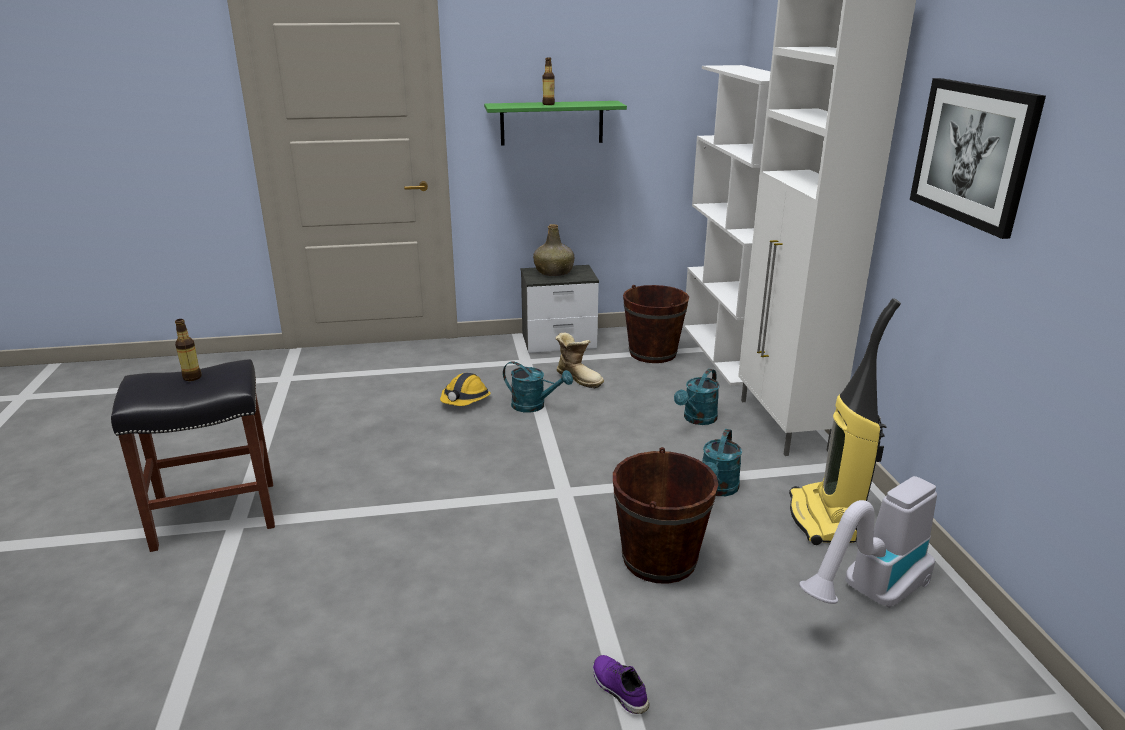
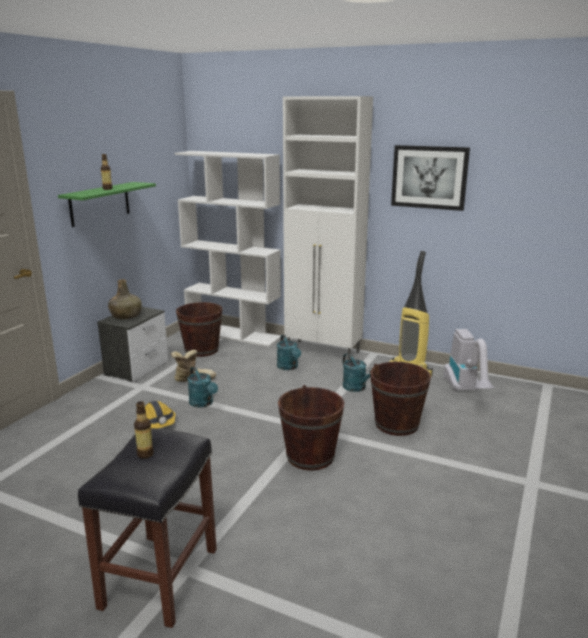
camera: 55 degrees left, 5 degrees down
turquoise watering can [503,361,573,413] -> turquoise watering can turned 90 degrees clockwise [188,367,218,408]
purple shoe [593,655,649,714] -> none
none -> brown bucket [278,385,344,471]

